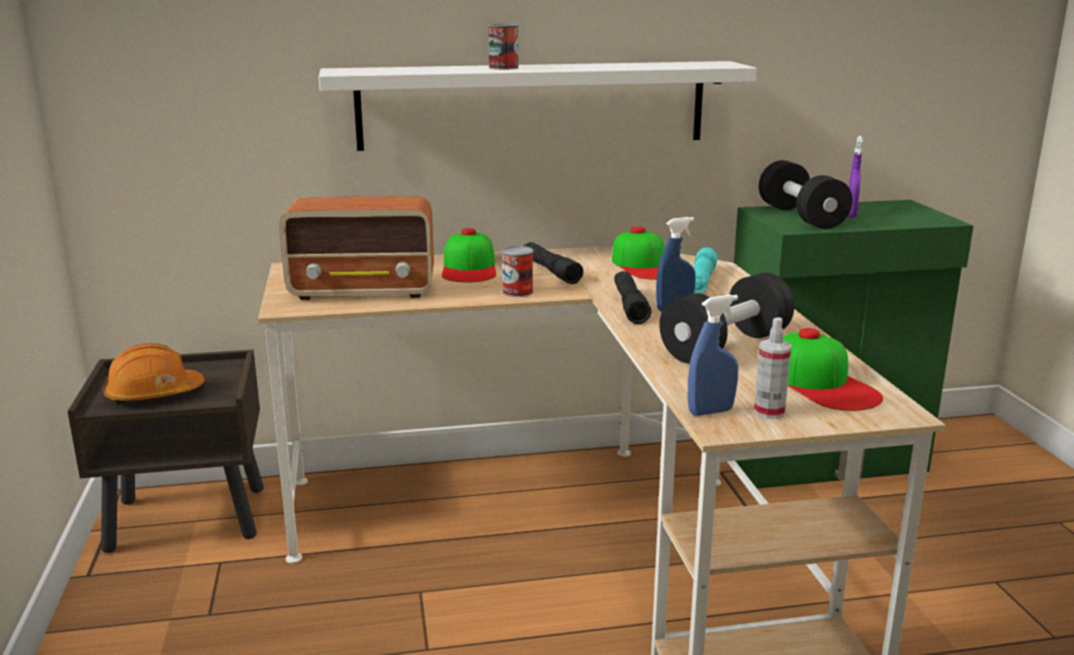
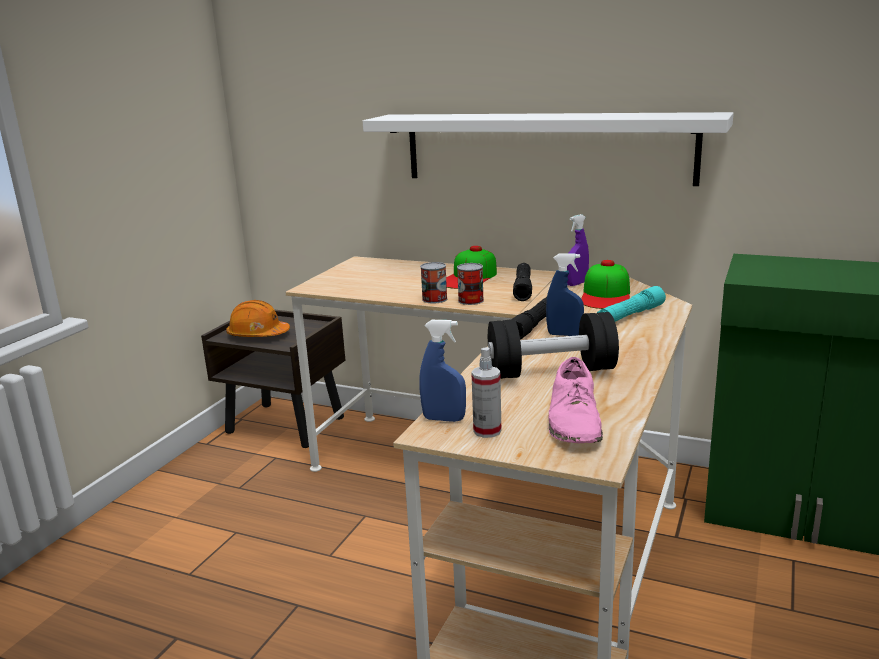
camera: 35 degrees right, 0 degrees up
radio [279,196,434,300] -> none
can [488,24,519,70] -> can moved to [420,262,447,304]
black dumbbell [759,160,852,229] -> none
cap [783,328,883,411] -> pink shoe [549,357,603,443]
purple spray bottle [848,136,863,218] -> purple spray bottle moved to [567,214,589,286]

